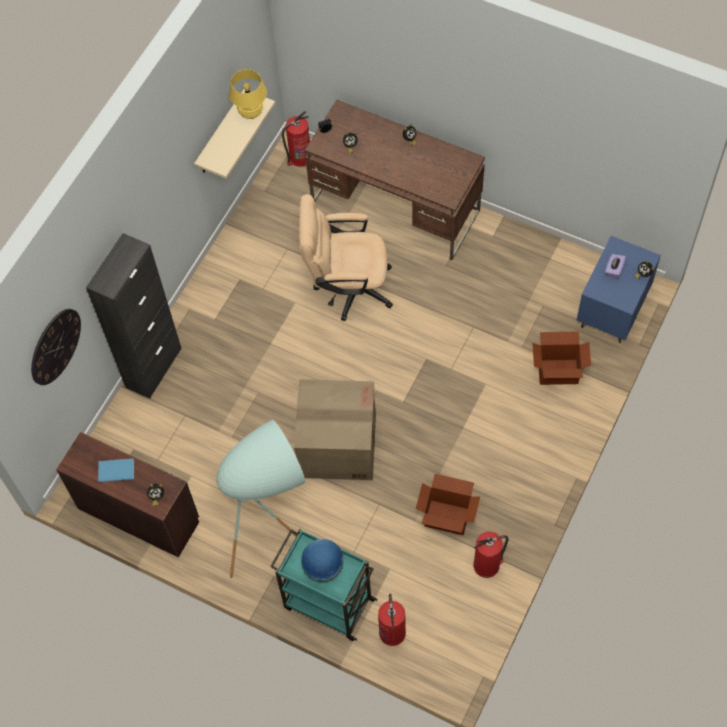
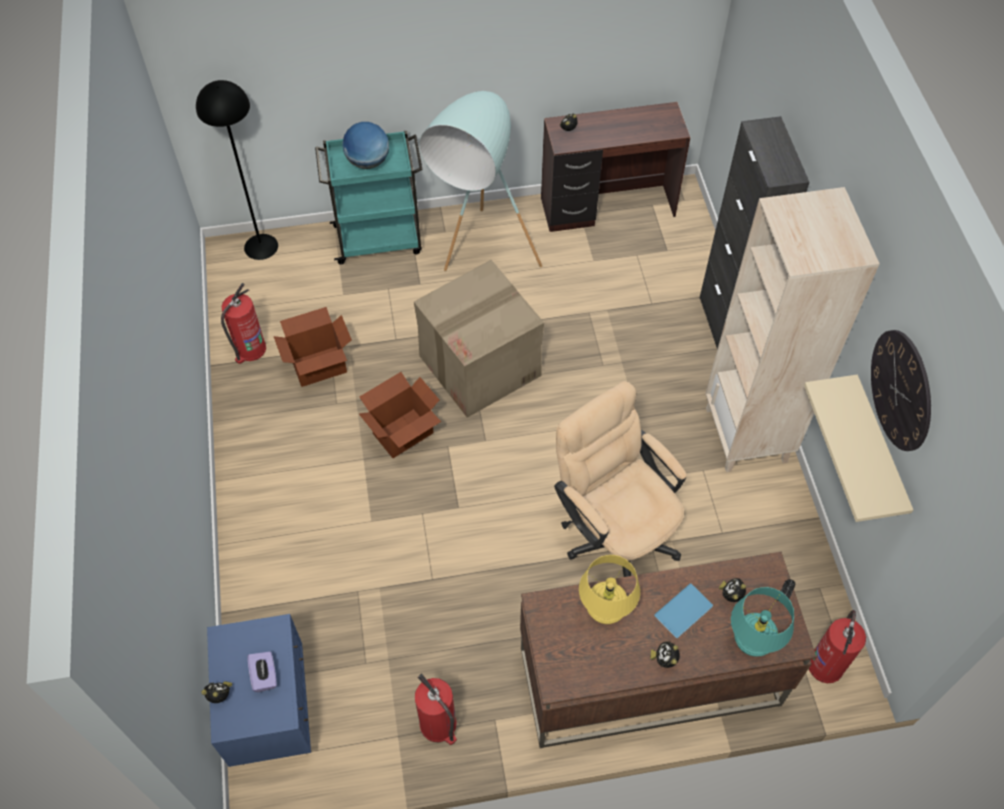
camera: 140 degrees right, 5 degrees down
wall clock [31,309,81,385] -> wall clock moved to [871,330,931,451]
blue book [98,459,134,482] -> blue book moved to [654,583,713,638]
yellow table lamp [229,69,267,119] -> yellow table lamp moved to [579,555,640,624]
beige office chair [299,194,393,321] -> beige office chair turned 90 degrees counterclockwise [554,381,686,577]
fire extinguisher [378,594,406,646] -> fire extinguisher moved to [415,673,457,745]
cardboard box [532,331,591,385] -> cardboard box moved to [359,372,441,458]
none -> black floor lamp [196,80,278,260]
none -> beige bookcase [705,187,880,472]
none -> turquoise table lamp [731,587,794,657]

